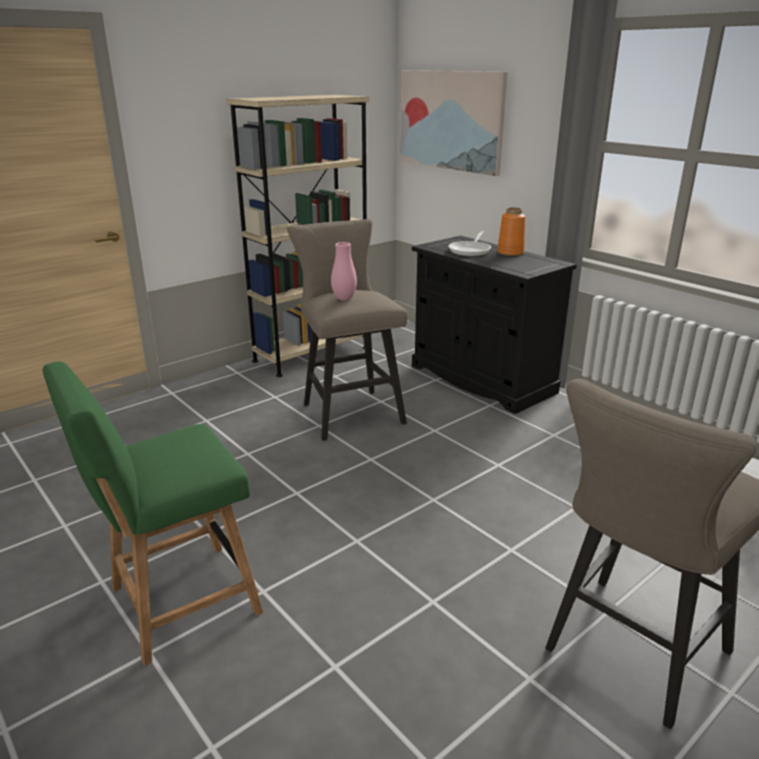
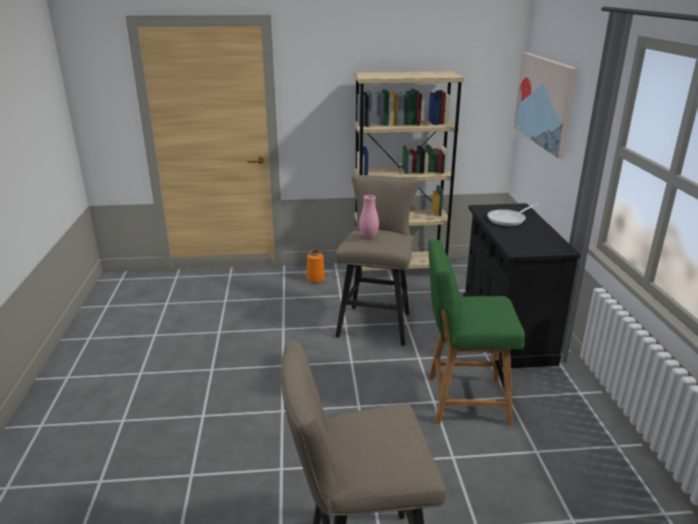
camera: 35 degrees right, 0 degrees up
green chair [42,361,264,666] -> green chair moved to [428,239,525,426]
orange vase [497,207,526,256] -> orange vase moved to [307,249,325,283]

